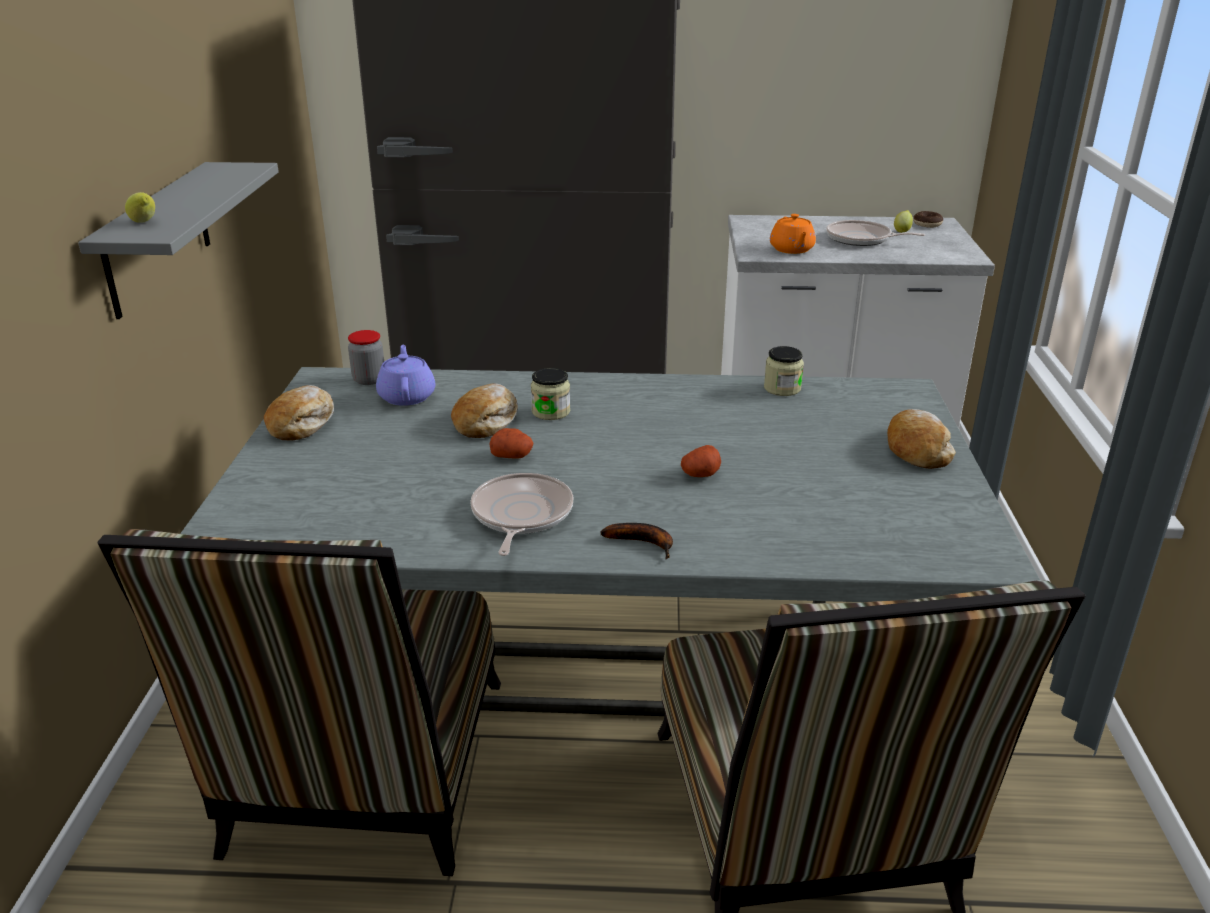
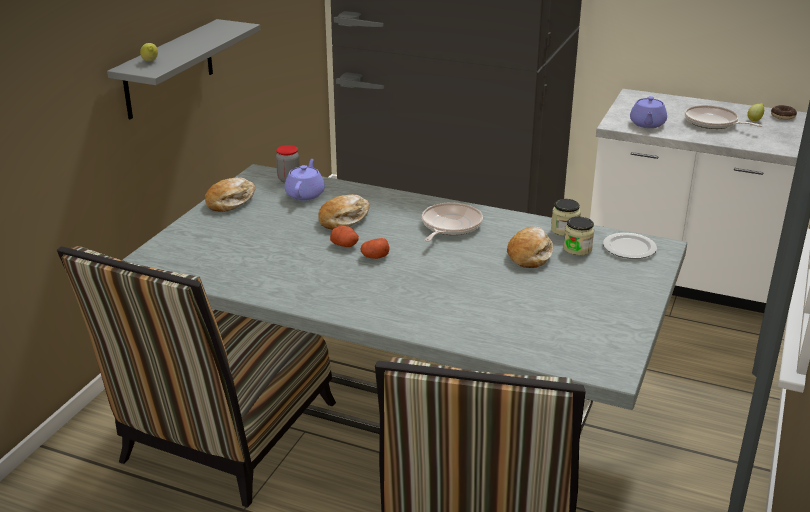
camera: 20 degrees right, 0 degrees up
frying pan [470,473,573,556] -> frying pan moved to [422,203,483,242]
jar [531,368,570,420] -> jar moved to [563,217,594,256]
banana [600,523,673,559] -> none
potato [681,445,721,477] -> potato moved to [361,238,389,259]
orange teapot [770,214,816,254] -> purple teapot [630,96,667,128]
bread [887,409,956,469] -> bread moved to [507,227,553,268]
none -> plate [603,233,657,259]

